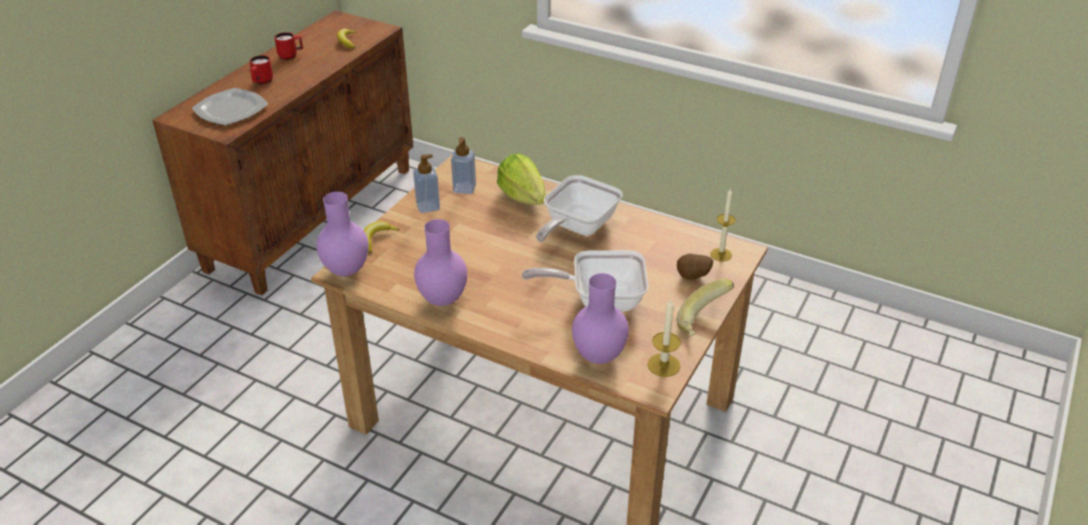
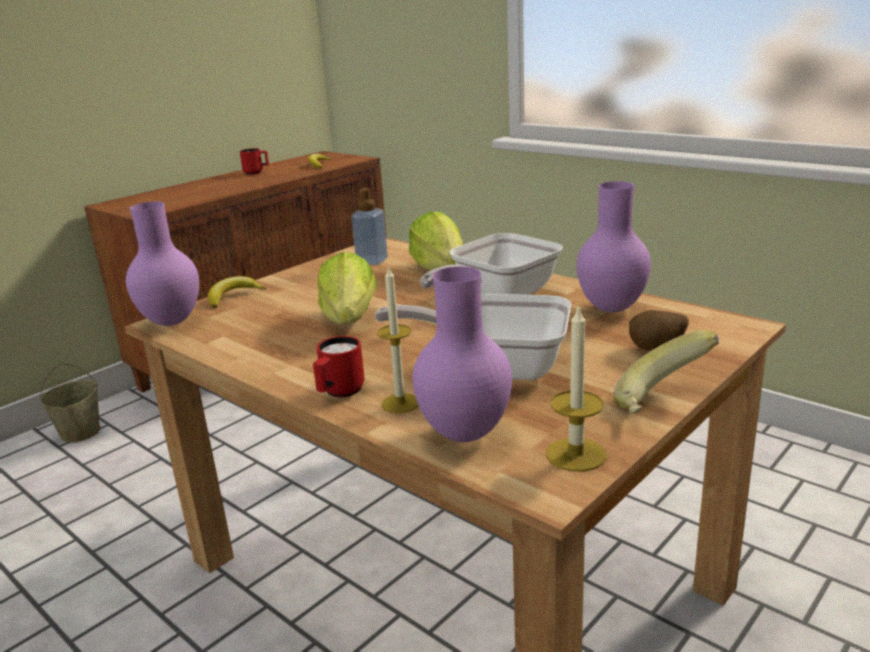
camera: 15 degrees right, 15 degrees down
plate [192,88,268,125] -> none
red mug [249,55,273,84] -> red mug moved to [313,336,365,397]
soap dispenser [413,154,440,213] -> none
purple vase [414,219,467,306] -> purple vase moved to [576,181,651,313]
candle [711,188,736,262] -> candle moved to [377,265,419,413]
none -> beige bucket [40,363,101,443]
none -> lettuce [318,252,377,325]

